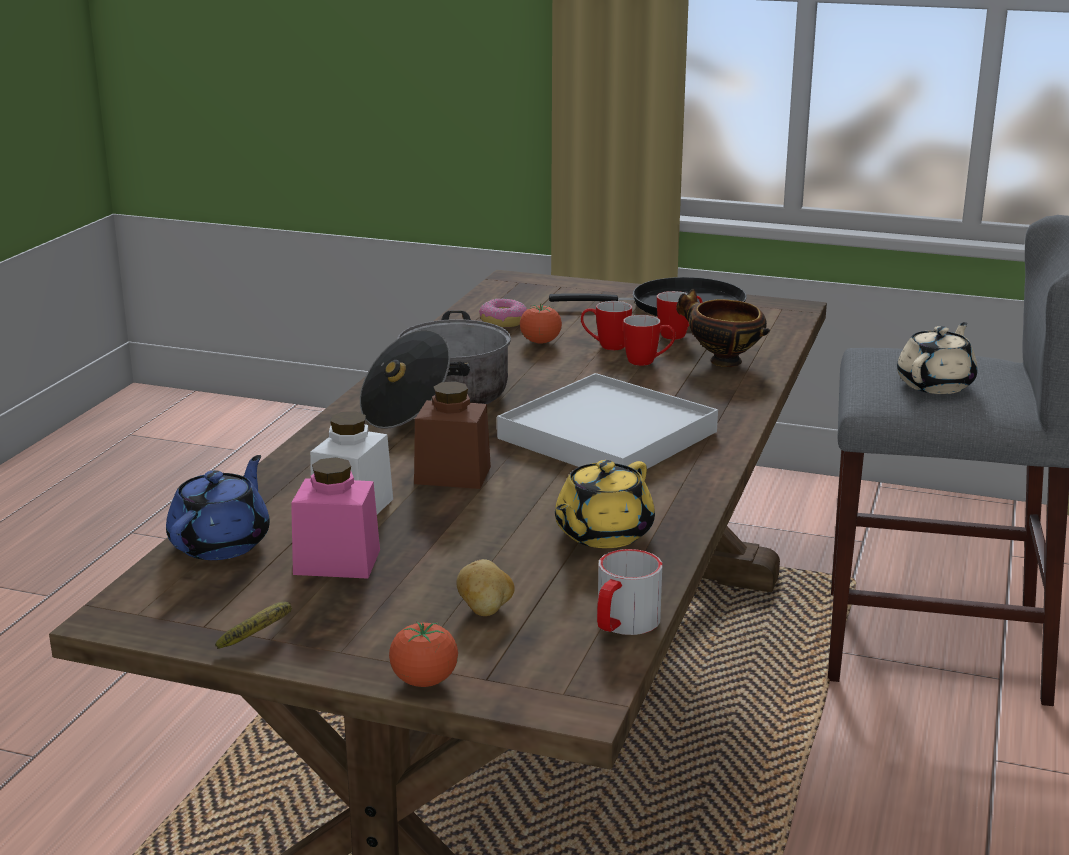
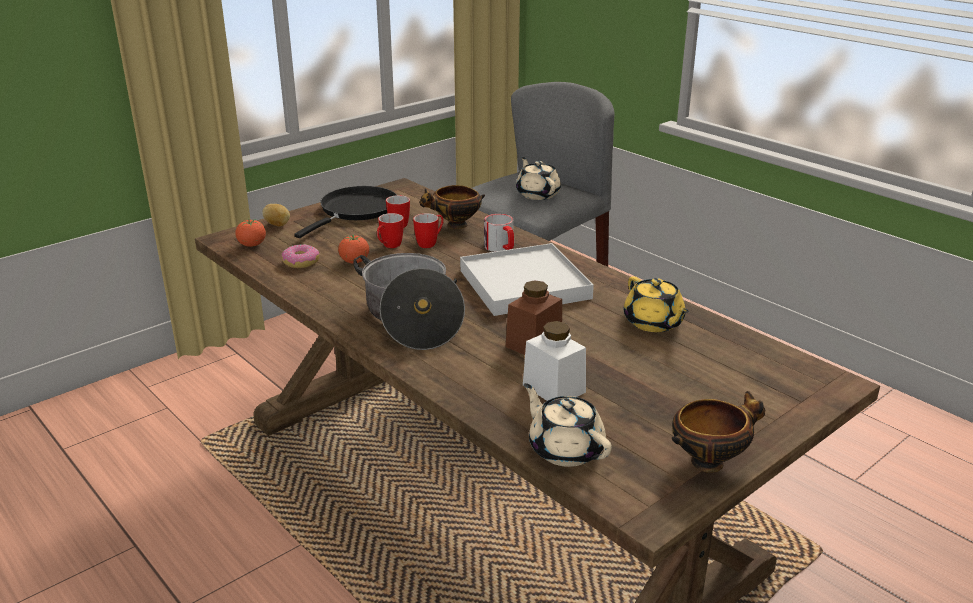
camera: 60 degrees left, 5 degrees up
blue teapot [166,455,270,560] -> beige teapot [524,383,612,467]
banana [215,602,292,649] -> bowl [672,391,765,473]
pink jar [291,457,380,579] -> none
tomato [389,621,458,687] -> tomato moved to [235,219,266,247]
potato [457,559,515,616] -> potato moved to [263,204,290,226]
mug [597,549,662,635] -> mug moved to [484,214,514,252]

